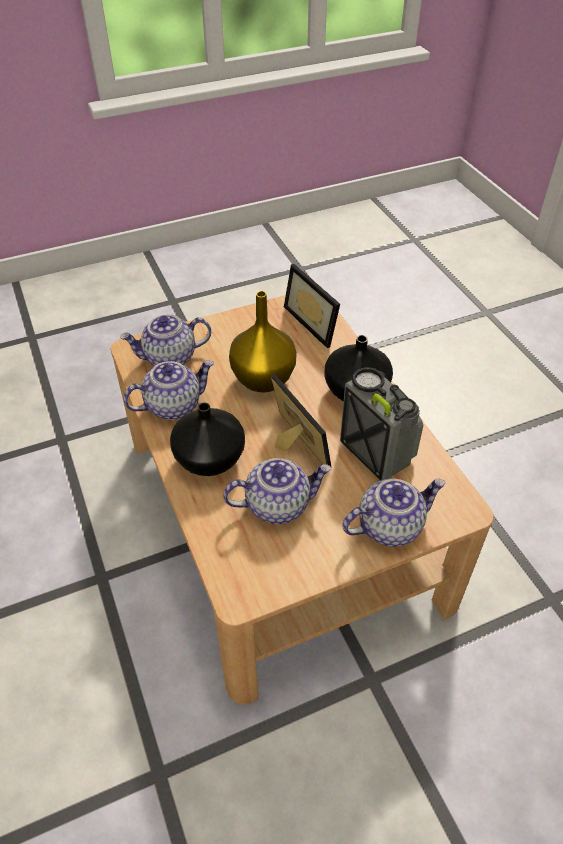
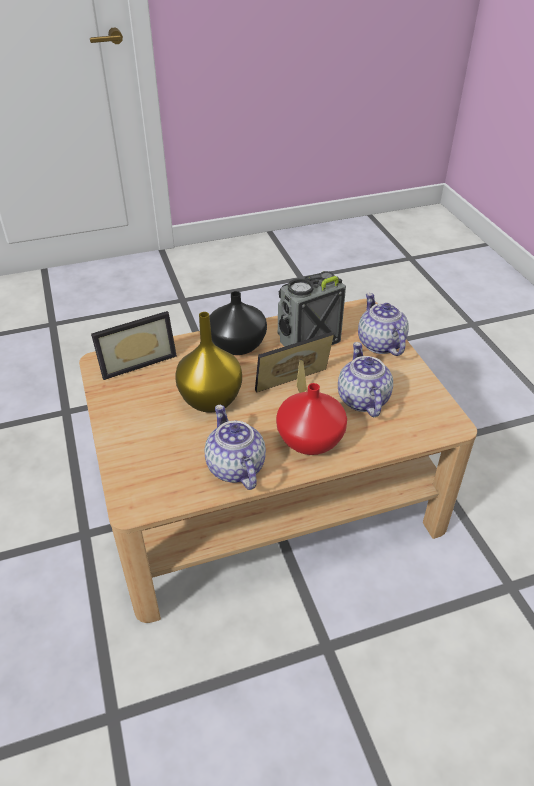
camera: 85 degrees left, 5 degrees down
teapot [120,314,211,366] -> none
black vase [170,402,245,476] -> red vase [276,383,347,455]

